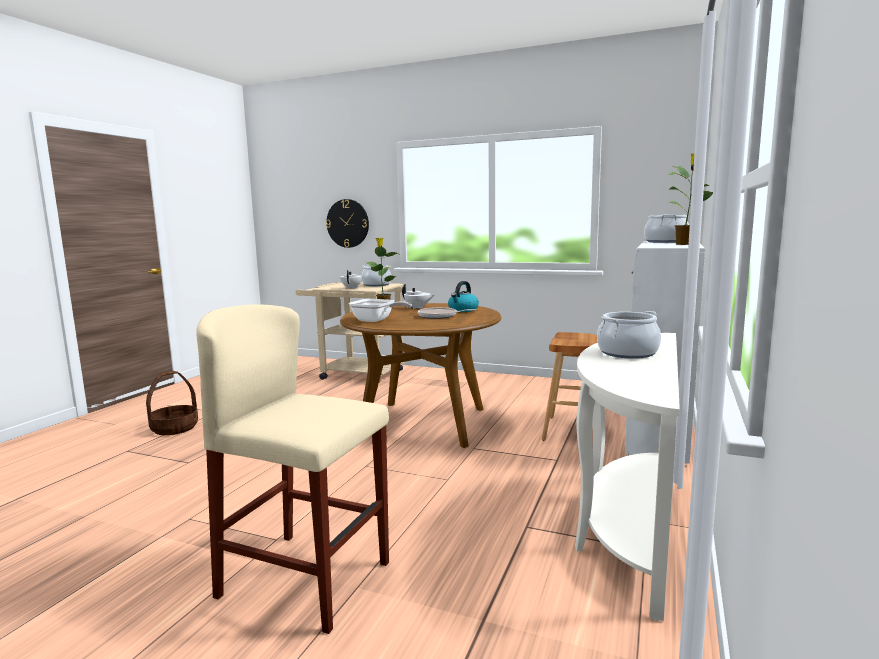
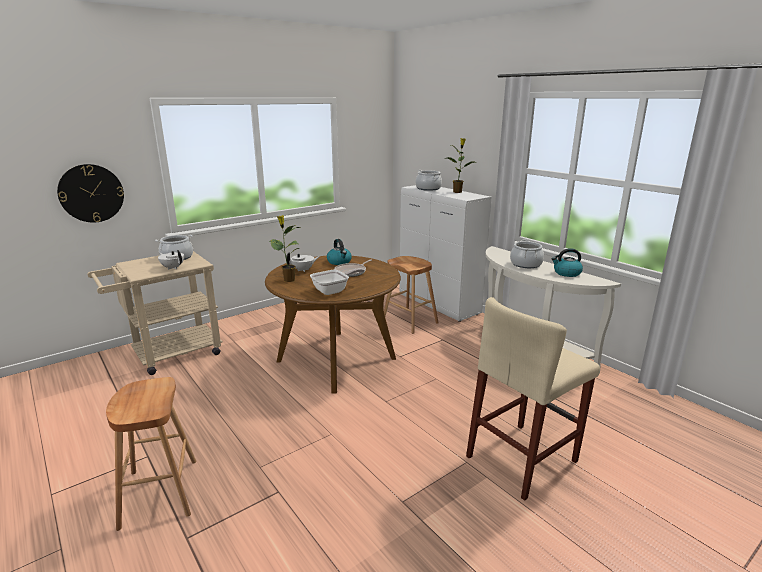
camera: 60 degrees left, 10 degrees up
basket [146,371,198,435] -> brown stool [106,377,196,531]
none -> kettle [551,248,583,277]

